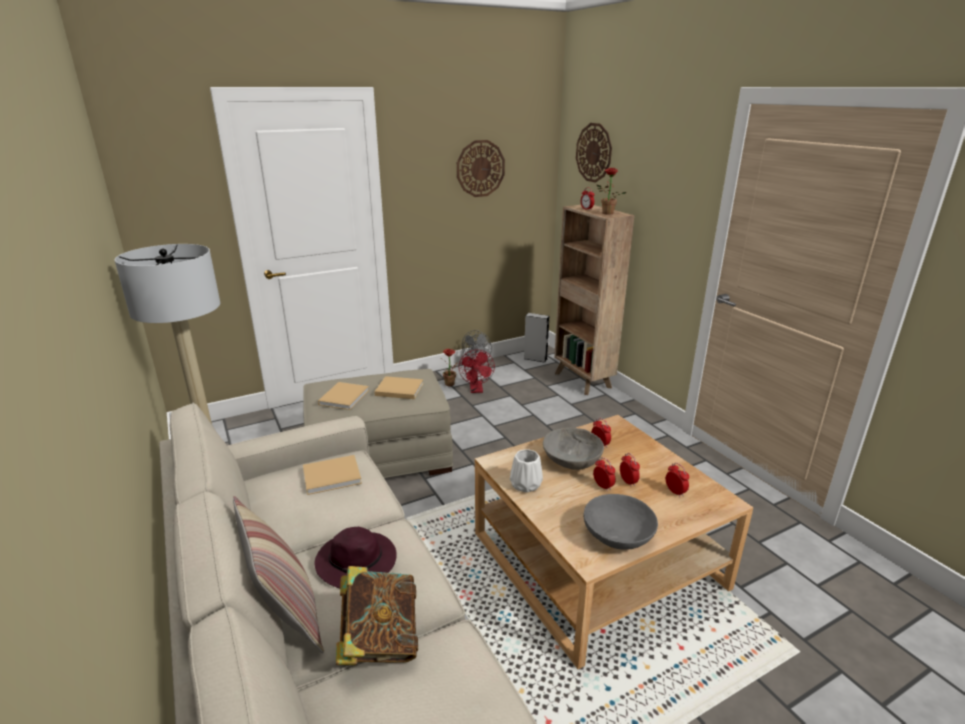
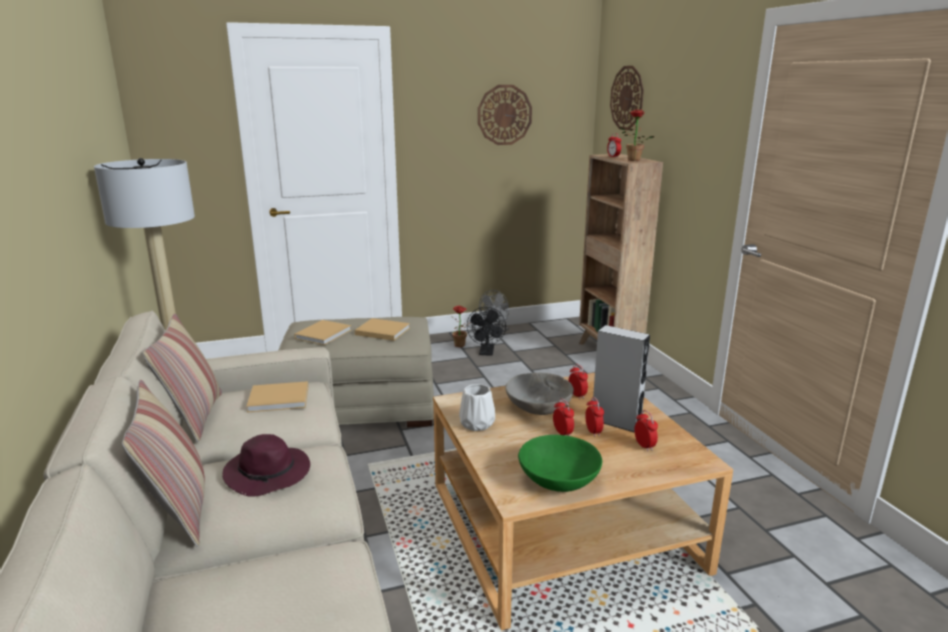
camera: 10 degrees right, 5 degrees down
book [336,566,418,665] -> none
red fan [459,350,495,393] -> black fan [467,307,506,356]
grey speaker [524,313,549,363] -> grey speaker moved to [593,325,650,433]
grey bowl [583,494,658,550] -> green bowl [518,435,602,492]
none -> pillow [143,314,222,442]

